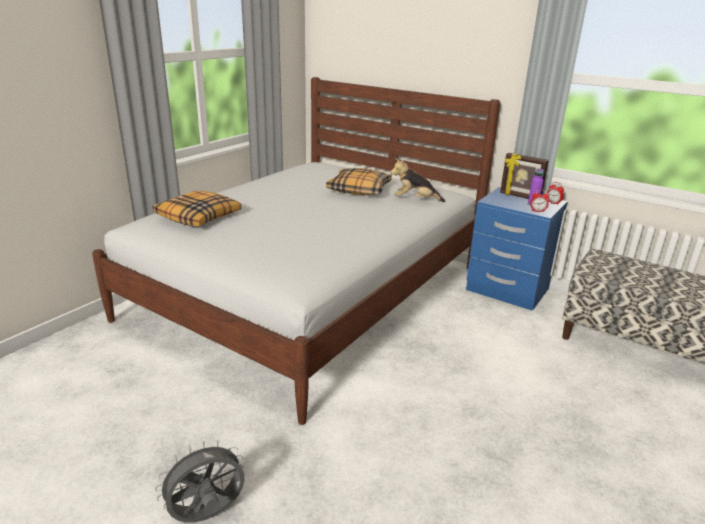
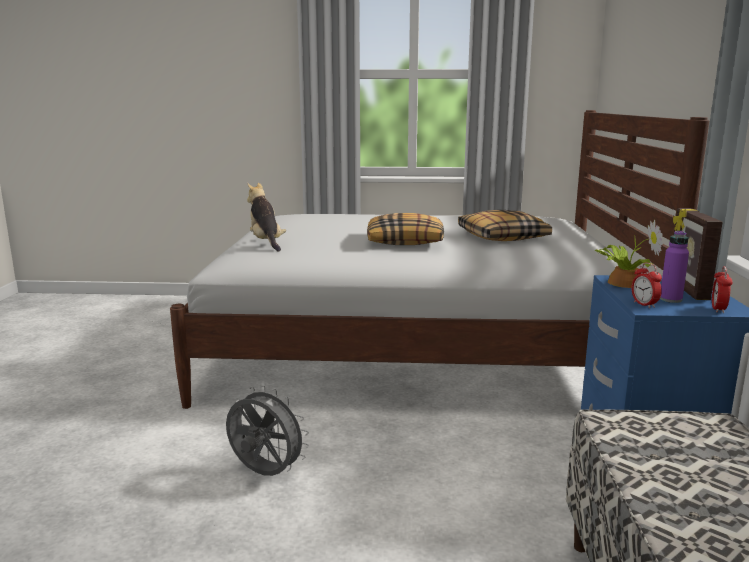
camera: 60 degrees right, 10 degrees down
pillow [153,191,241,226] -> pillow moved to [367,213,444,245]
grey fan [155,440,245,523] -> grey fan moved to [226,385,309,476]
plush toy [390,158,445,202] -> plush toy moved to [247,183,286,252]
none -> potted plant [595,220,663,288]

